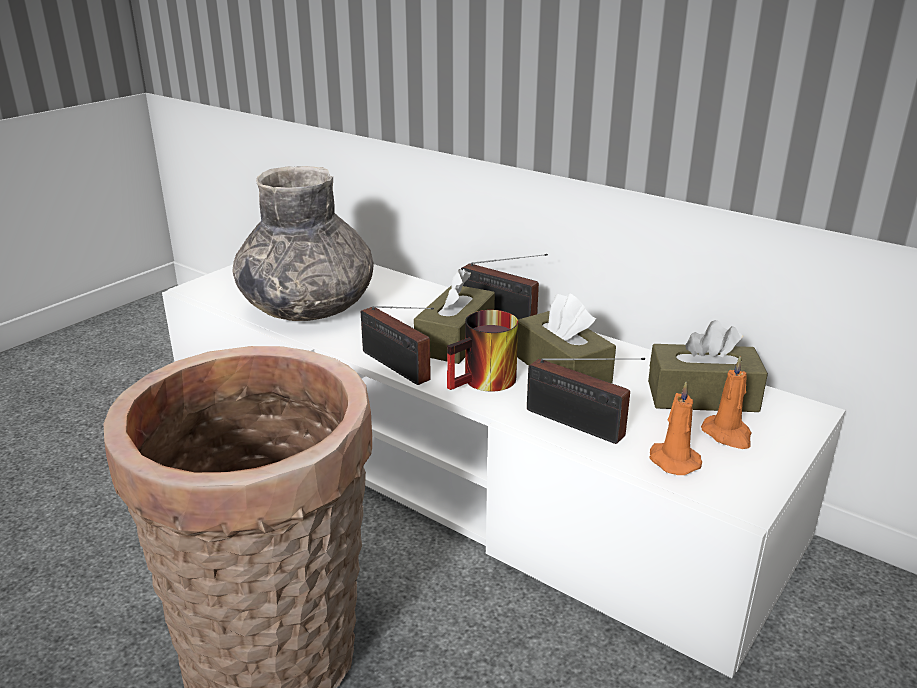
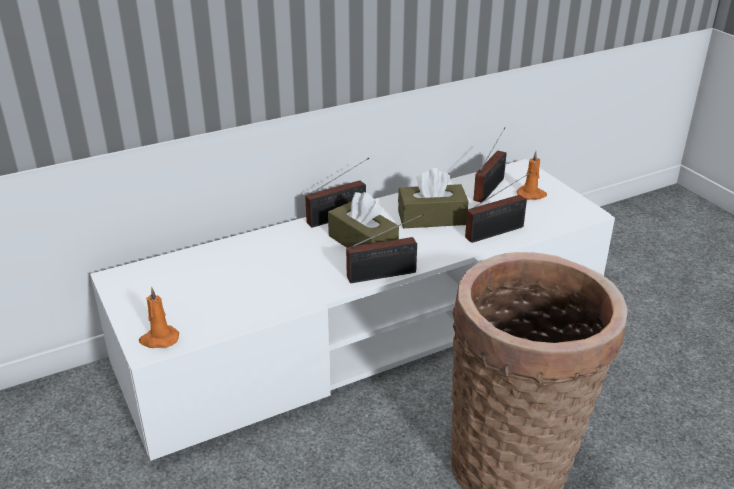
camera: 65 degrees left, 5 degrees up
grey vase [232,166,374,321] -> none
mug [447,310,518,392] -> none
brown tissue box [648,320,768,412] -> radio [473,127,507,202]
orange candle [649,382,702,475] -> orange candle moved to [139,287,179,348]

